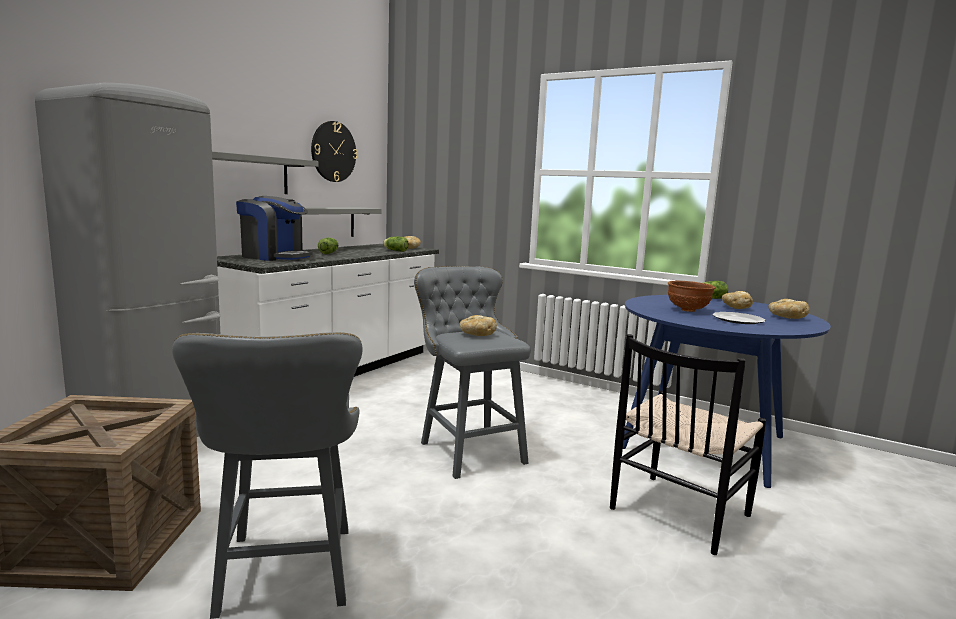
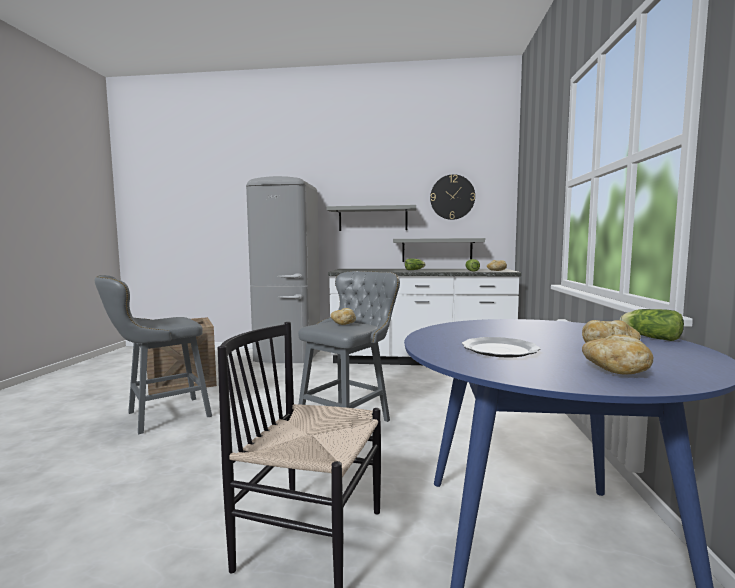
camera: 65 degrees right, 5 degrees down
coffee machine [236,196,313,261] -> none
brown bowl [668,281,716,312] -> none

